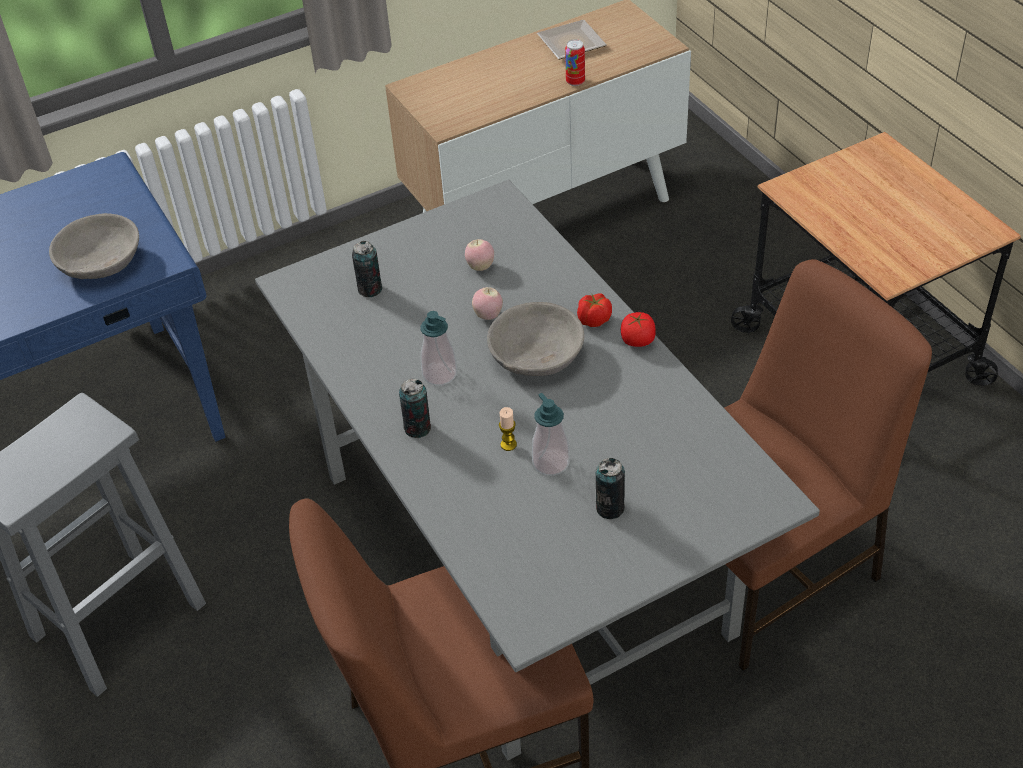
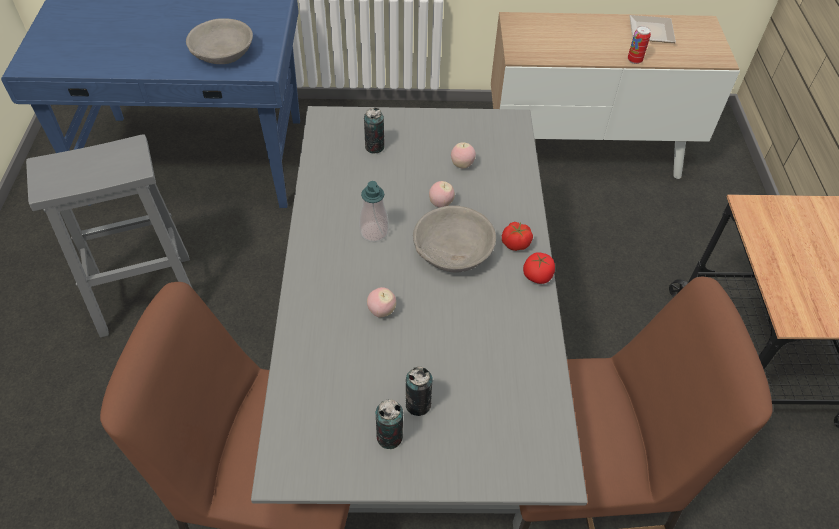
camera: 25 degrees right, 5 degrees up
can [399,379,431,438] -> can moved to [375,400,403,449]
candle [499,407,517,451] -> apple [367,287,396,318]
soap dispenser [532,393,570,476] -> none

